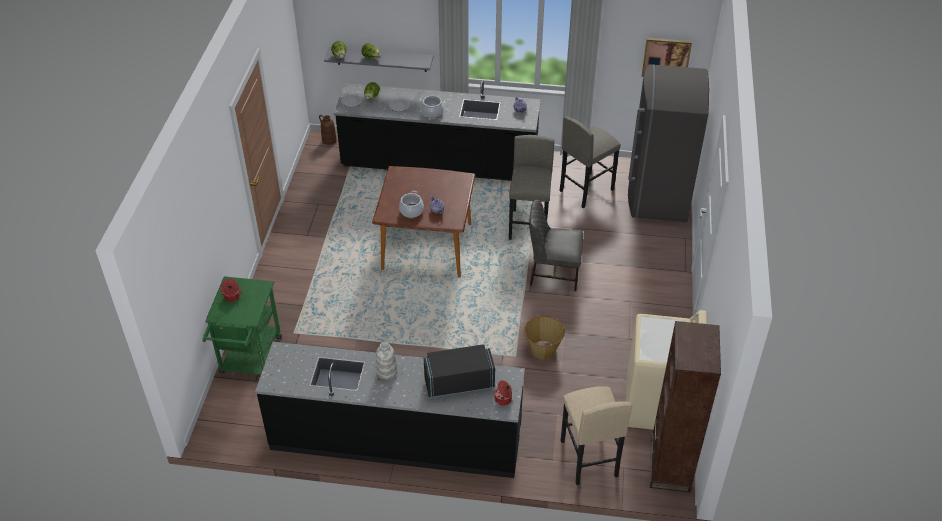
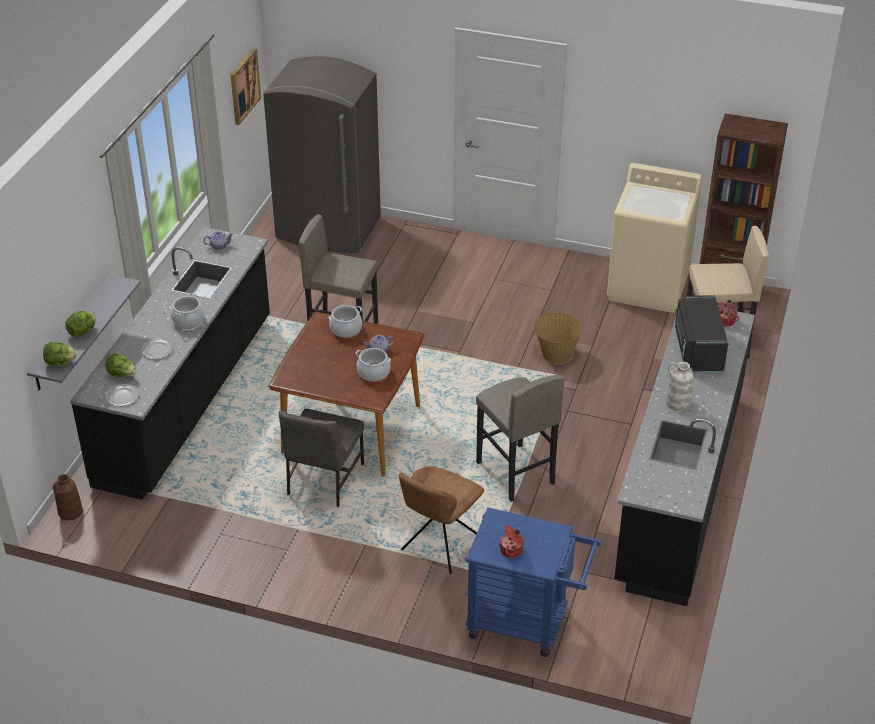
camera: 80 degrees left, 5 degrees down
green cart [202,276,282,375] -> blue cart [465,507,601,657]
grey chair [529,200,584,291] -> grey chair moved to [279,409,364,507]
grey stool [559,117,621,208] -> grey stool moved to [476,375,565,502]
none -> cooking pot [328,305,362,338]
none -> brown chair [399,466,484,574]

